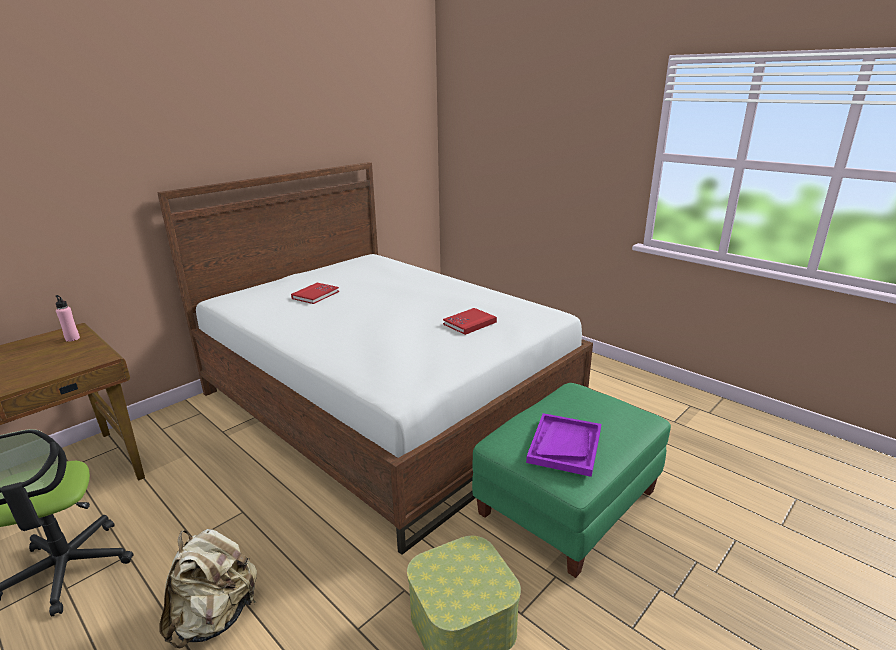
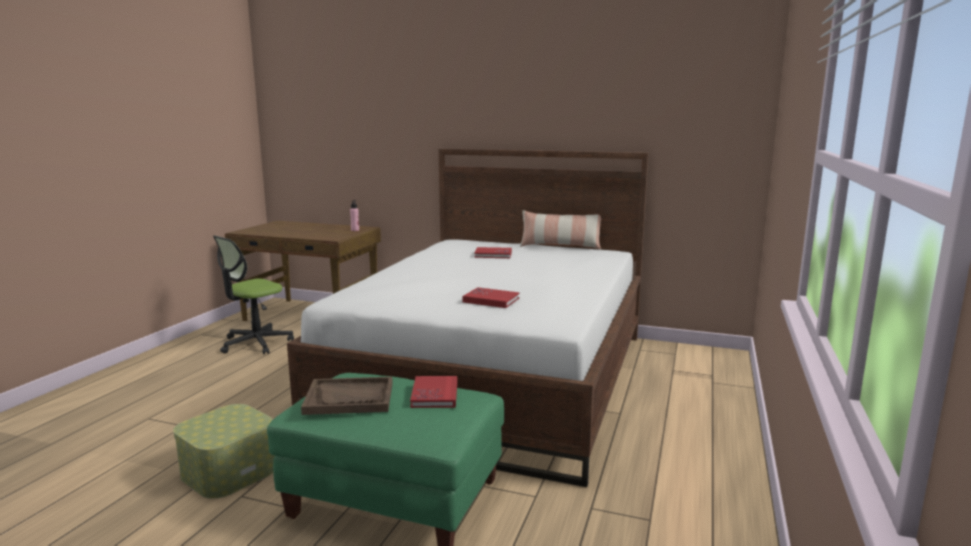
camera: 65 degrees right, 10 degrees down
beige backpack [160,529,257,648] -> none
purple tray [526,413,601,477] -> brown tray [301,377,393,415]
none -> red book [410,376,457,408]
none -> pillow [520,210,601,250]

